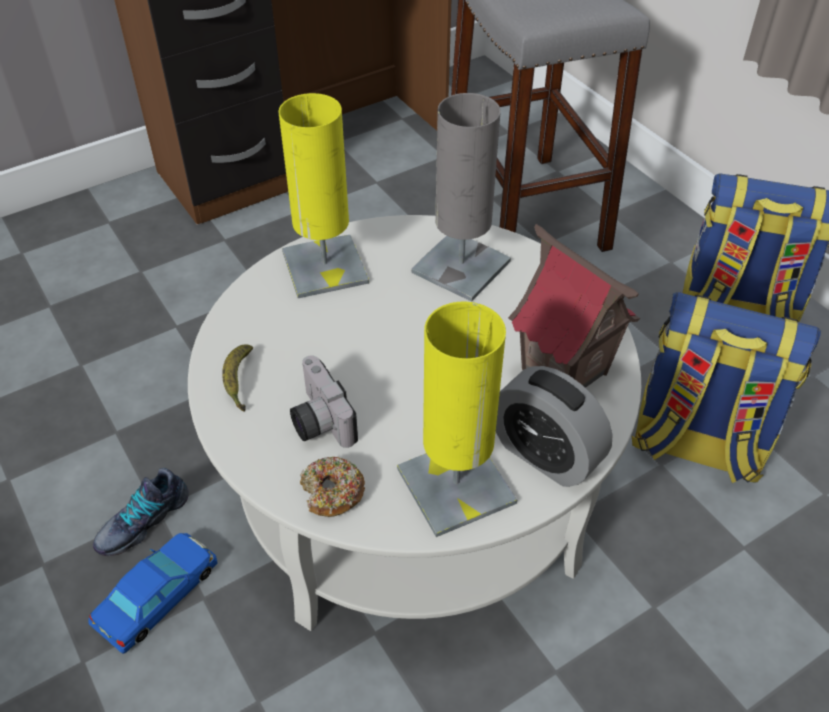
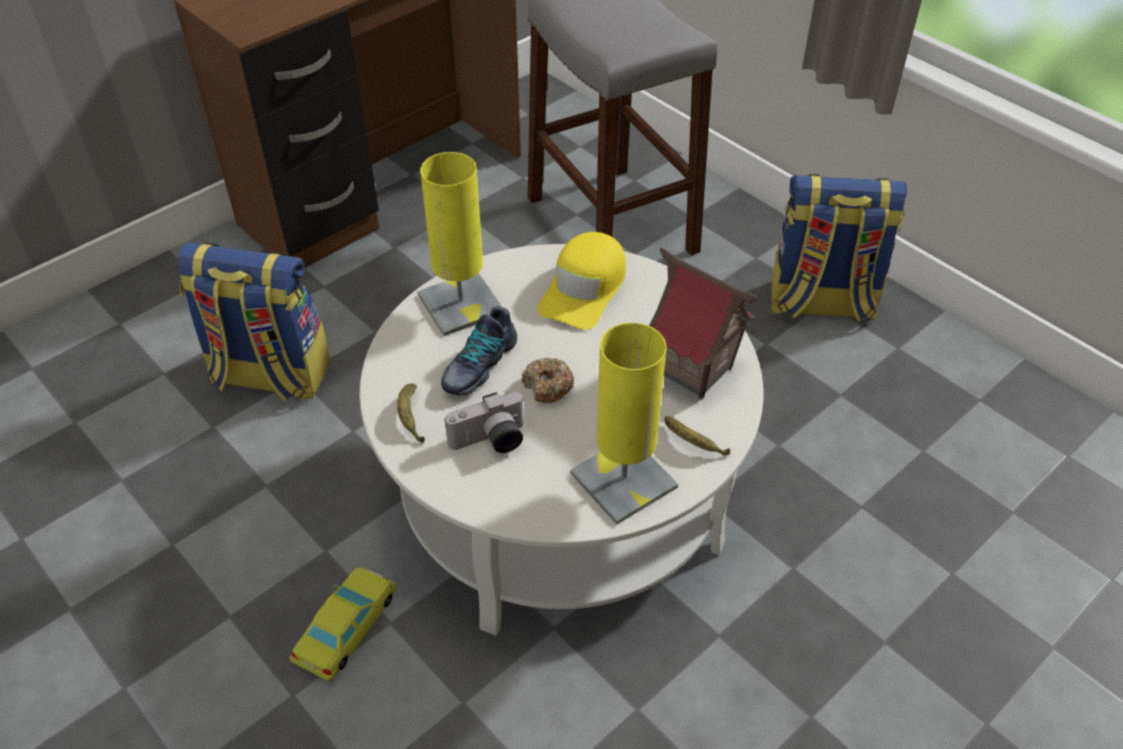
camera: 10 degrees left, 0 degrees up
blue toy car [88,533,218,654] -> yellow toy car [290,567,397,682]
shoe [93,468,188,556] -> shoe moved to [441,306,517,396]
camera [290,355,358,448] -> camera turned 75 degrees counterclockwise [445,392,525,453]
donut [300,457,365,517] -> donut moved to [522,358,574,403]
grey table lamp [411,93,511,302] -> yellow cap [537,232,626,330]
alarm clock [496,366,613,487] -> banana [664,416,730,455]
backpack [632,292,821,483] -> backpack moved to [178,242,330,402]

